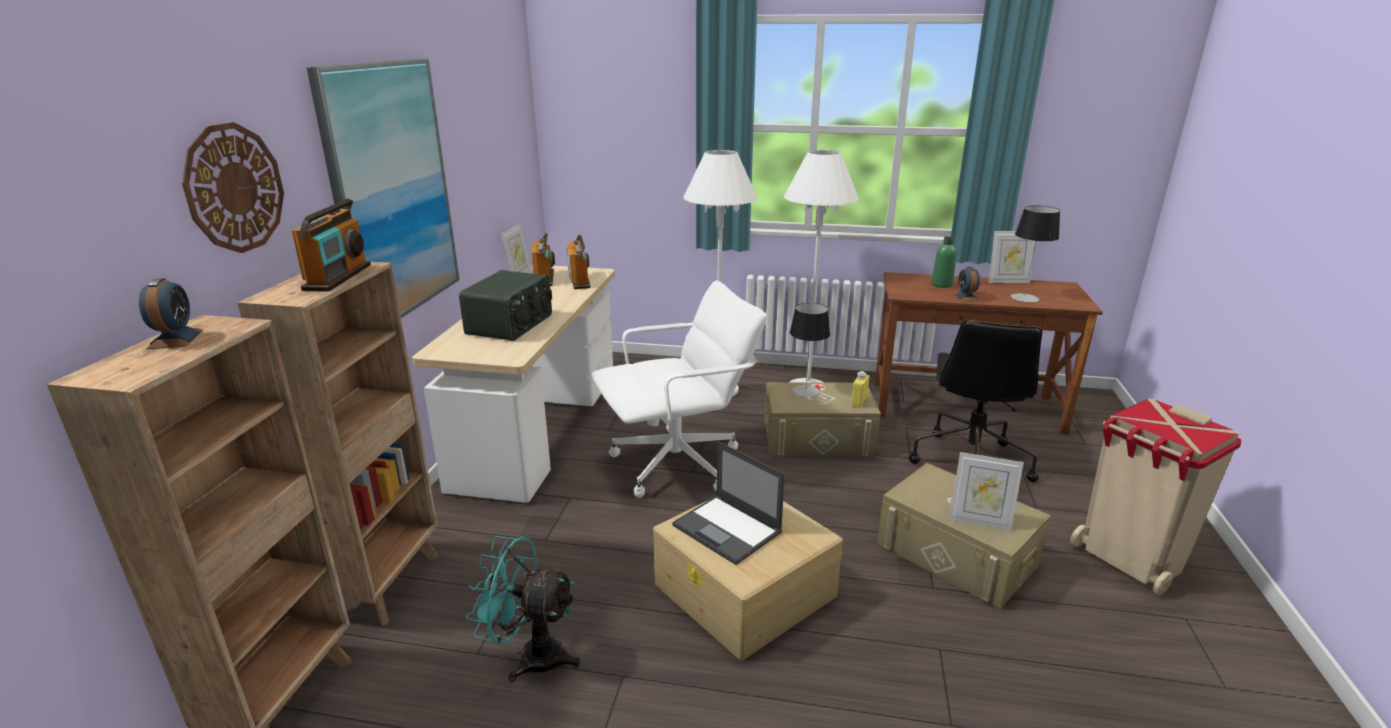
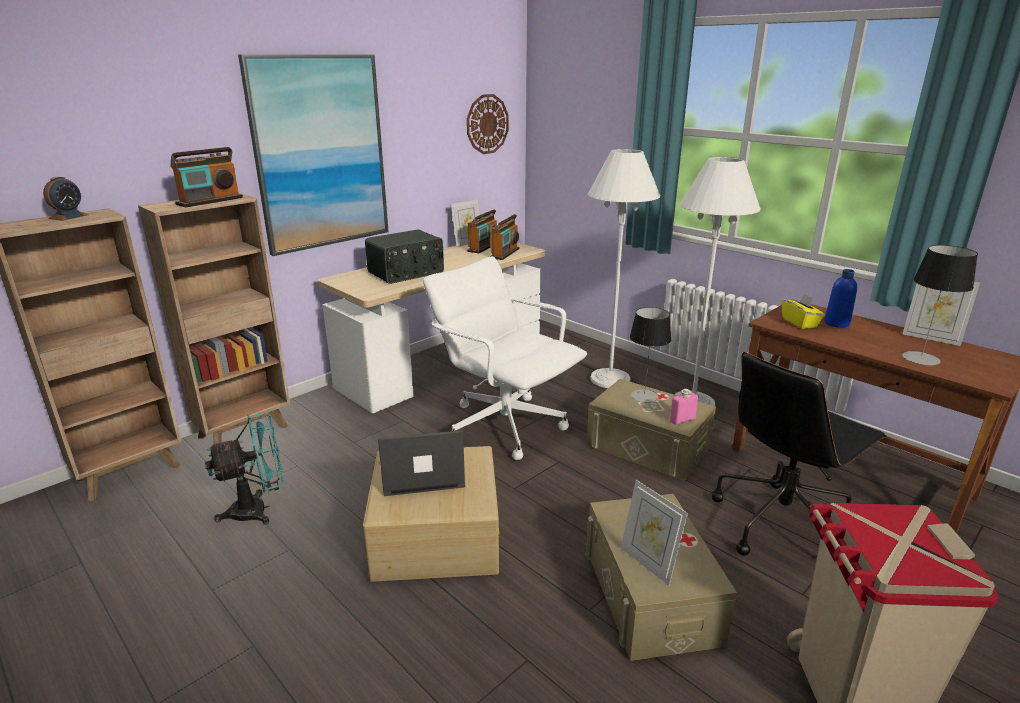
camera: 35 degrees right, 0 degrees up
wall clock [182,122,284,253] -> wall clock moved to [467,94,509,154]
turquoise fan [466,536,581,682] -> turquoise fan turned 105 degrees clockwise [205,413,284,524]
white office chair [591,280,767,498] -> white office chair turned 150 degrees counterclockwise [423,256,587,460]
laptop [672,441,785,565] -> laptop turned 90 degrees clockwise [378,430,465,496]
yellow bottle [851,371,869,408] -> pink bottle [670,389,698,425]
green bottle [931,237,956,288] -> blue bottle [824,269,857,328]
alarm clock [954,267,980,301] -> none
none -> yellow tissue box [782,293,825,329]

